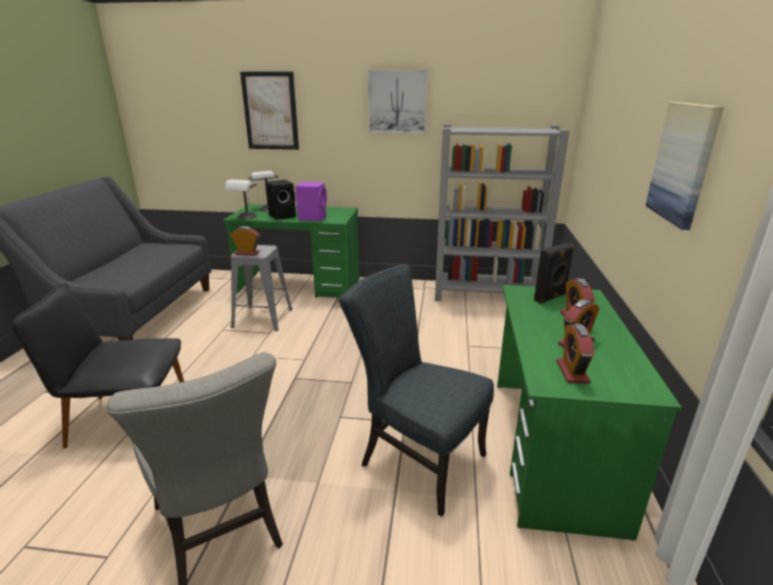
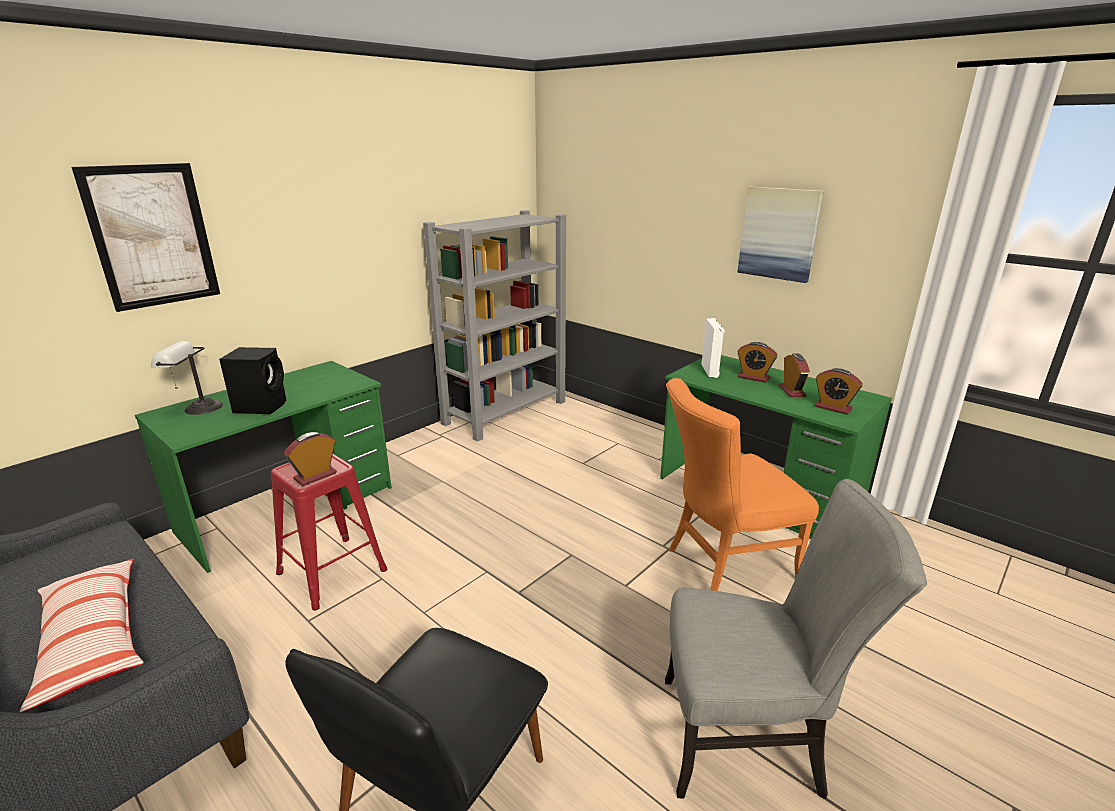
camera: 55 degrees left, 0 degrees up
table lamp [224,180,258,219] -> none
grey stool [230,245,293,331] -> red stool [271,454,387,611]
purple speaker [295,182,327,221] -> none
grey chair [338,264,494,517] -> orange chair [666,378,819,591]
picture [368,70,428,133] -> none
black speaker [534,243,574,304] -> white speaker [701,318,725,378]
none -> pillow [20,559,144,713]

